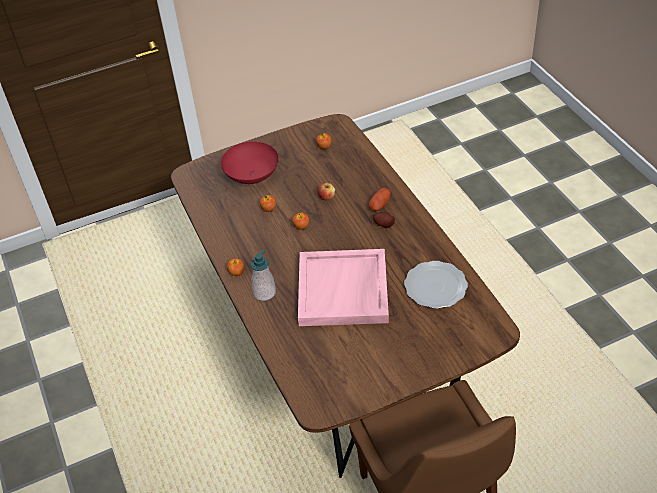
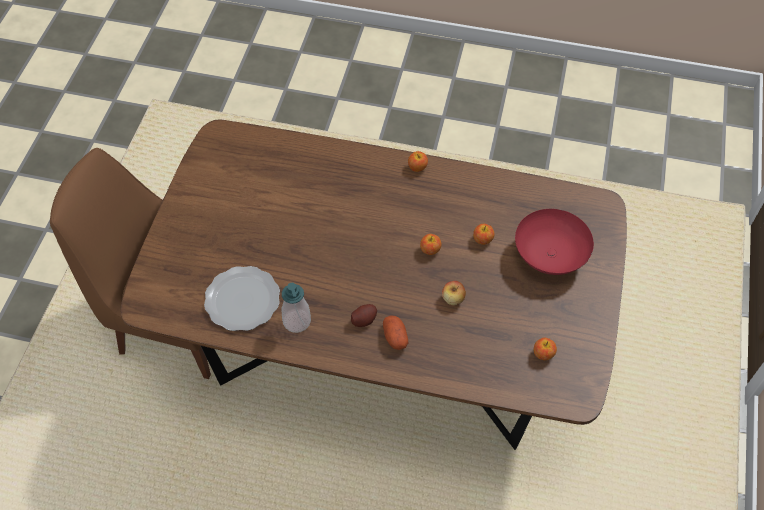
camera: 125 degrees right, 10 degrees up
soap dispenser [251,250,276,301] -> soap dispenser moved to [281,283,311,333]
pink tray [298,249,389,326] -> none

